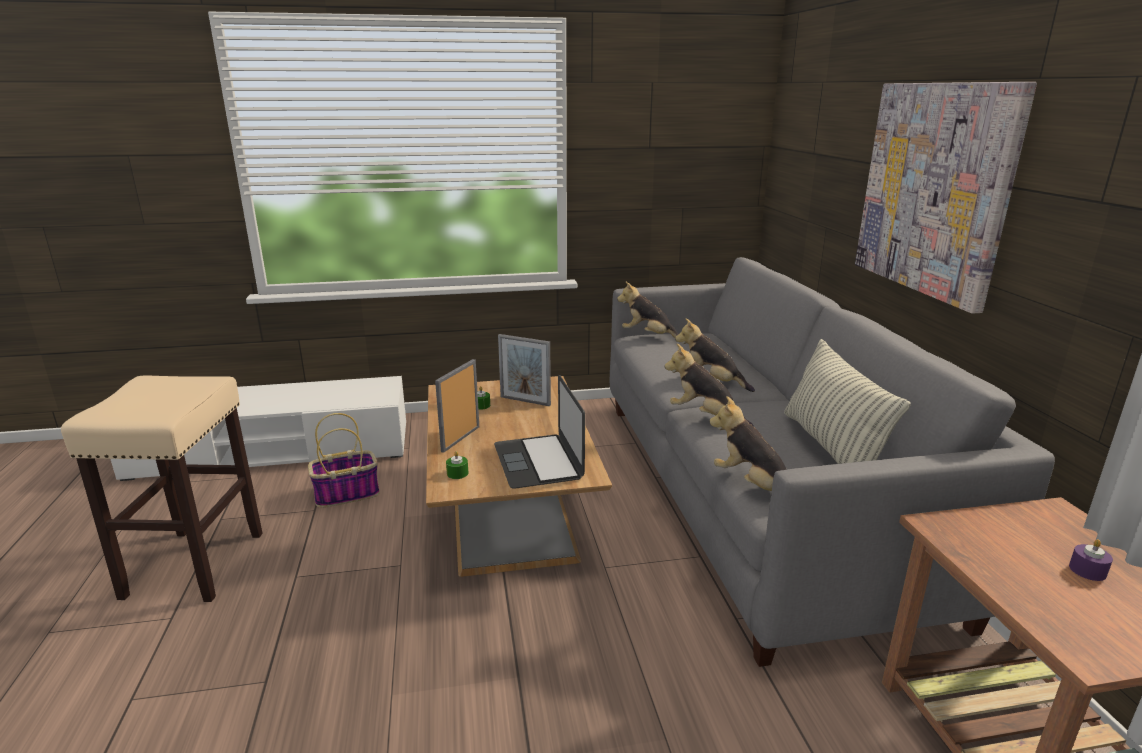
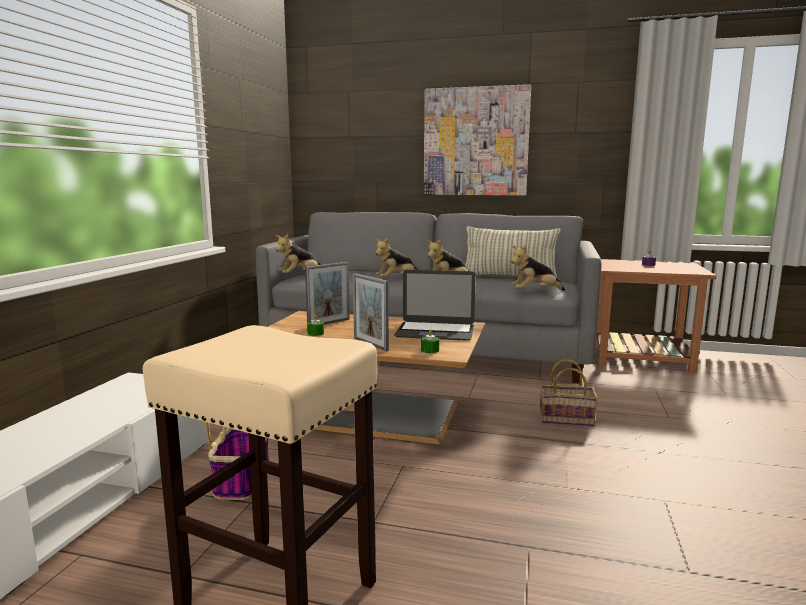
camera: 65 degrees left, 10 degrees down
none -> basket [540,359,598,426]

